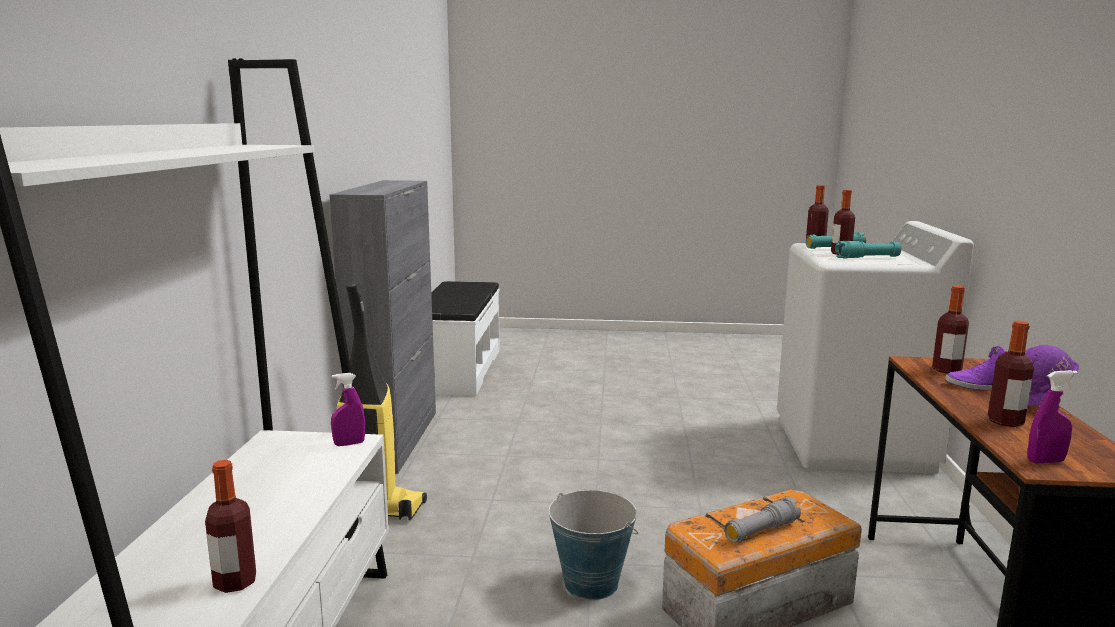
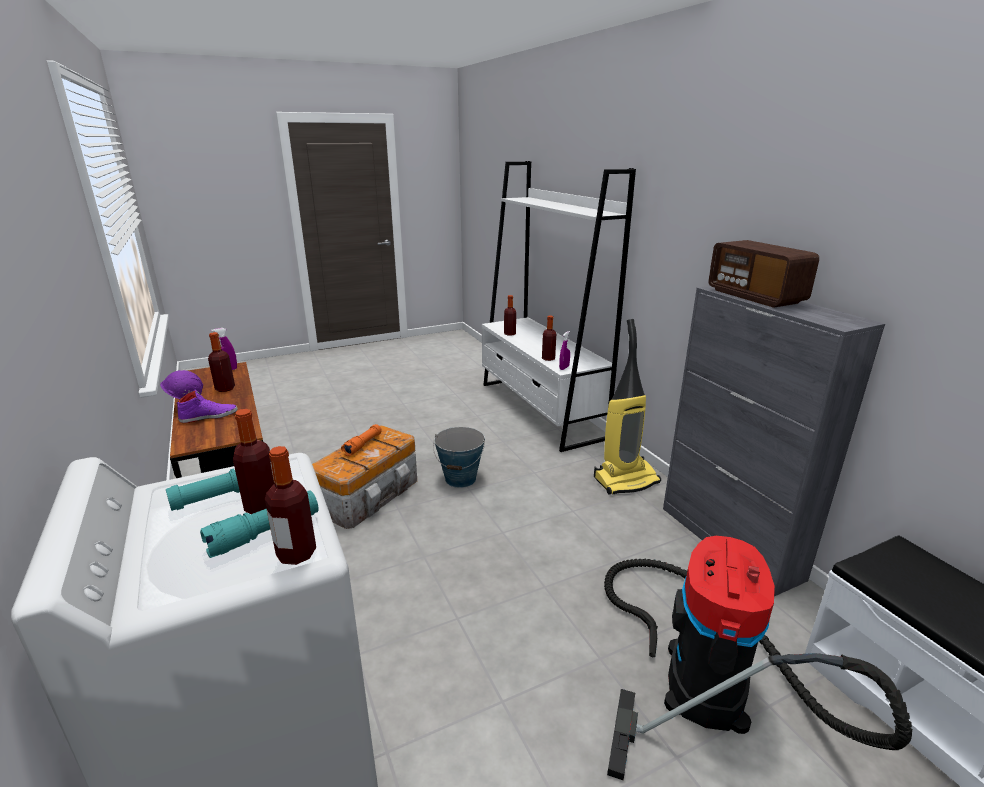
camera: 150 degrees right, 10 degrees up
grey flashlight [724,497,801,543] -> orange flashlight [341,424,382,456]
bottle [932,285,969,374] -> bottle moved to [542,315,556,361]
none -> vacuum cleaner [604,536,912,780]
none -> radio [709,240,819,308]

